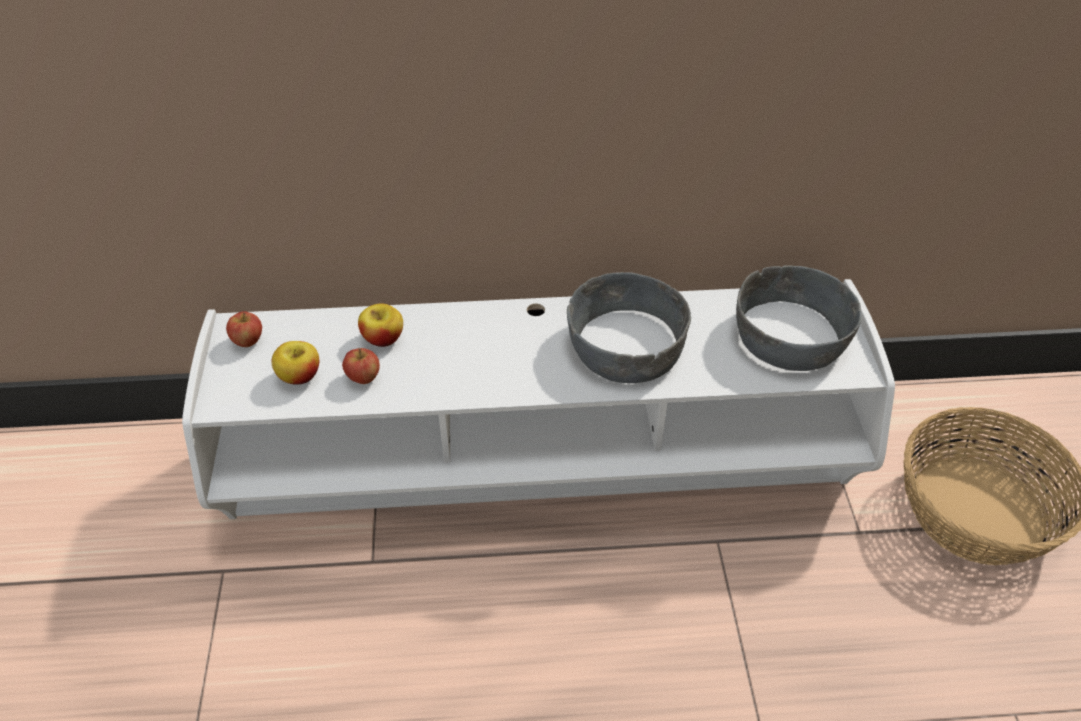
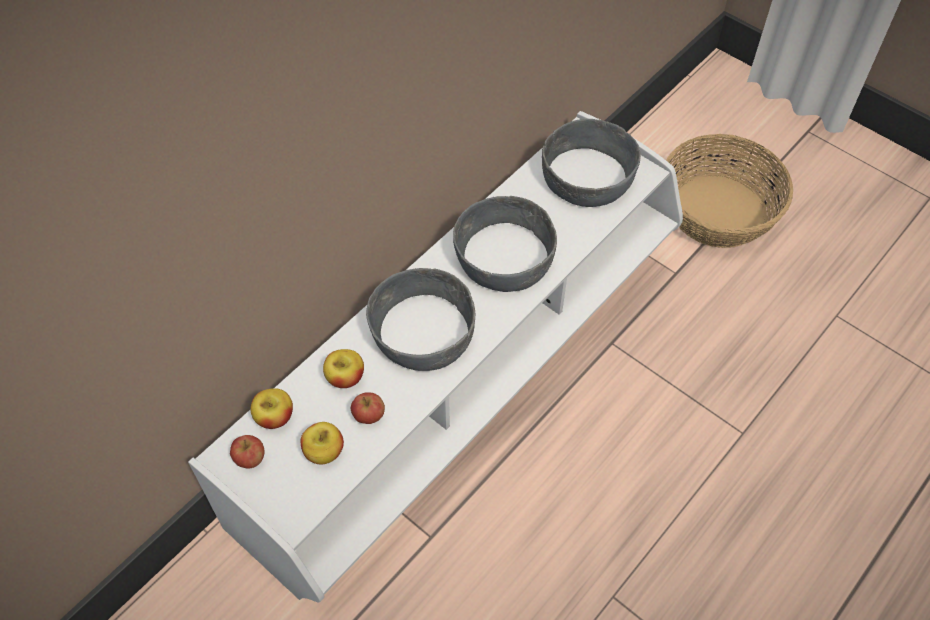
camera: 45 degrees left, 10 degrees up
none -> apple [251,388,293,429]
none -> grey bowl [366,268,475,371]

